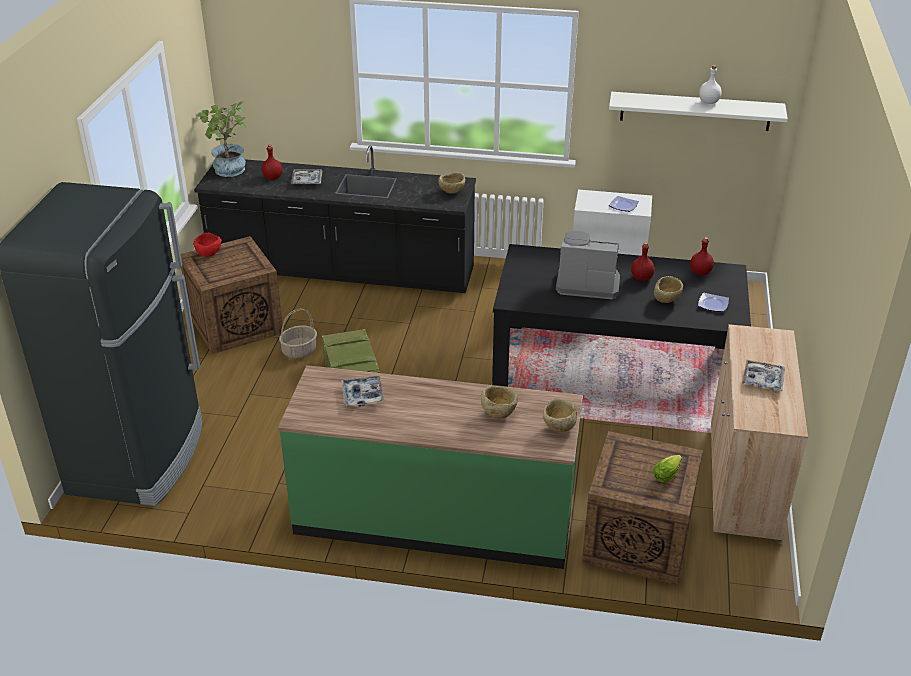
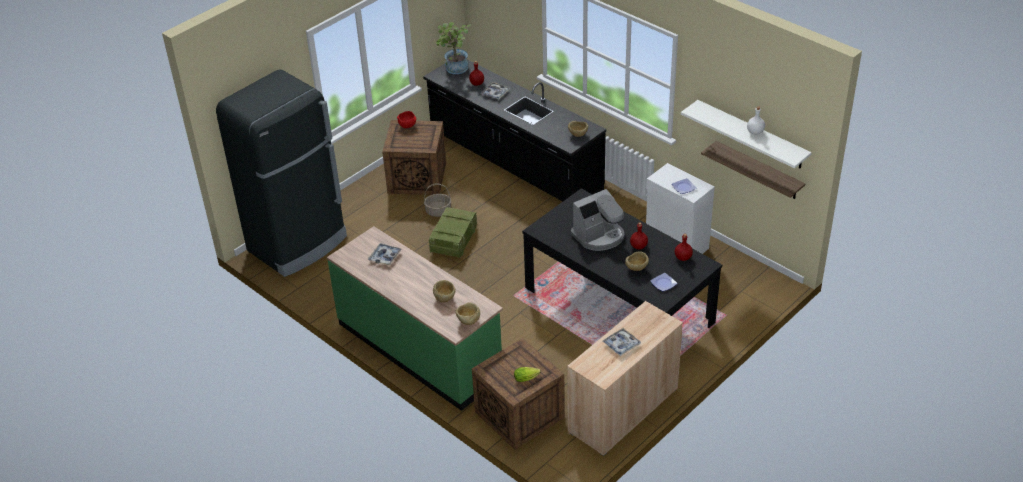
camera: 35 degrees right, 5 degrees up
coffee machine [556,231,620,299] -> coffee machine turned 105 degrees clockwise [571,189,625,251]
none -> shelf [701,141,806,199]

